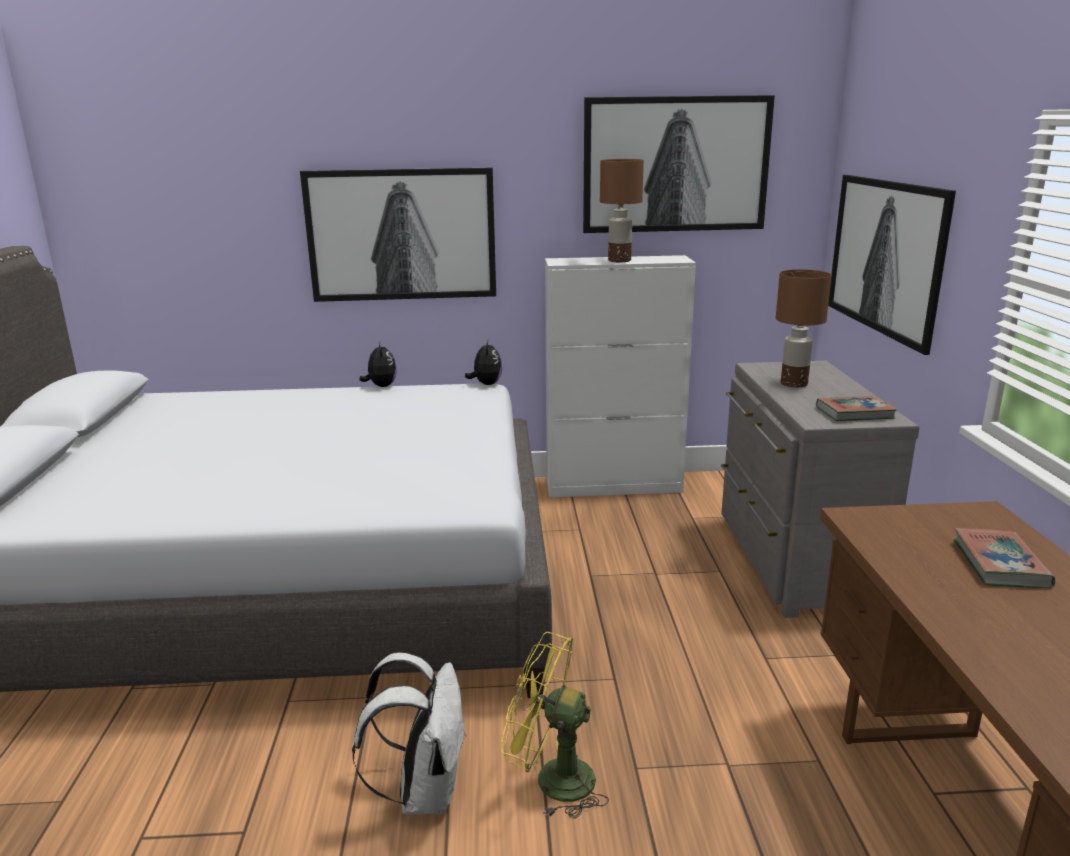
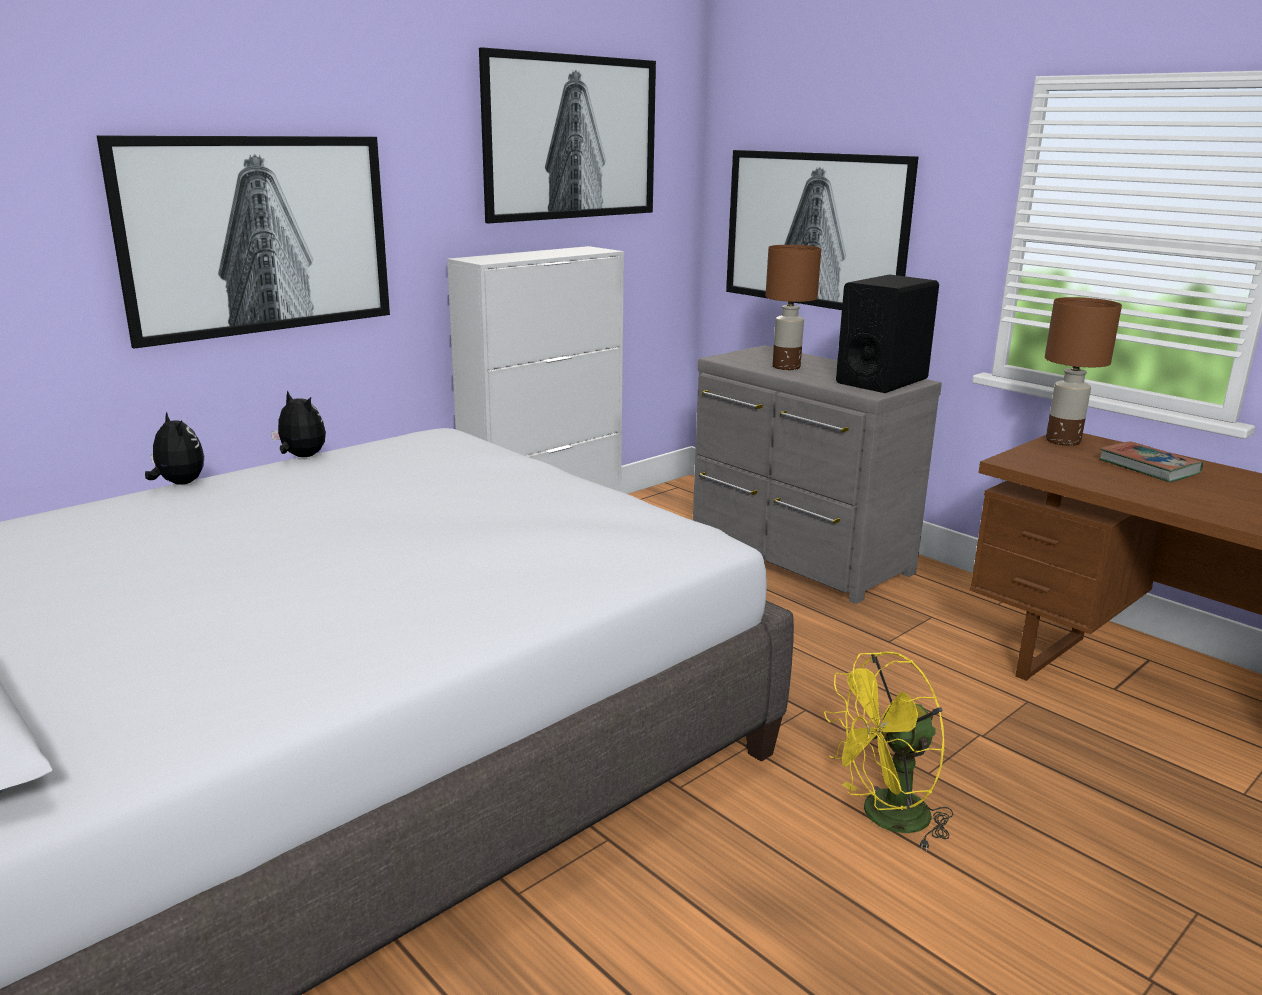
camera: 40 degrees left, 0 degrees up
white backpack [352,653,466,815] -> none
plush toy [465,340,502,385] -> plush toy moved to [145,412,204,485]
brown table lamp [600,159,644,262] -> brown table lamp moved to [1045,297,1122,446]
book [816,396,897,421] -> black speaker [836,274,939,393]

